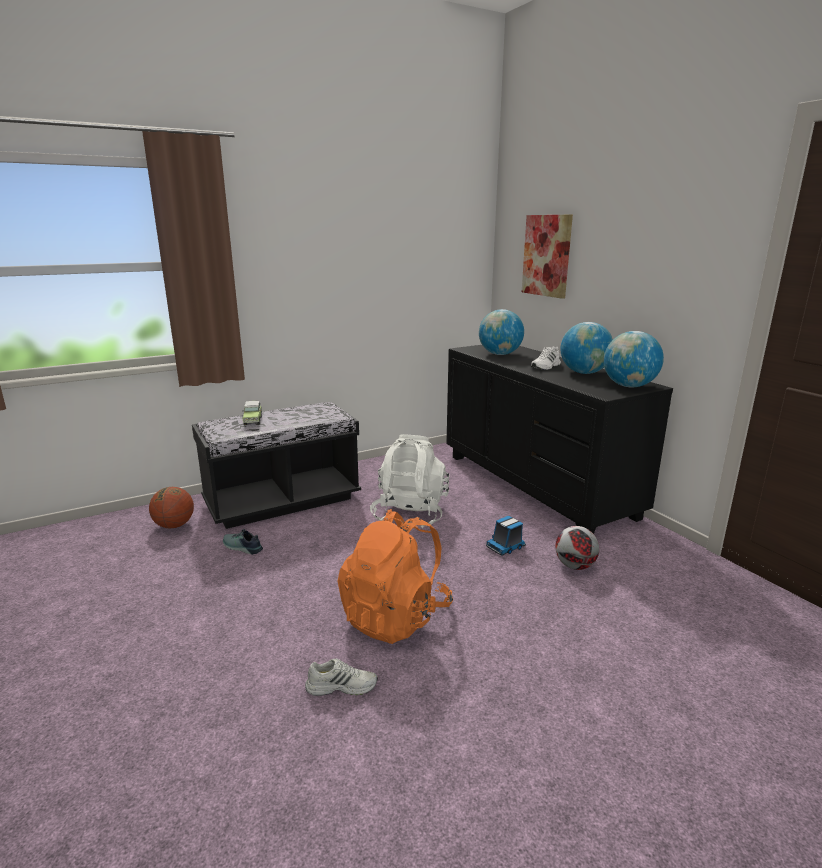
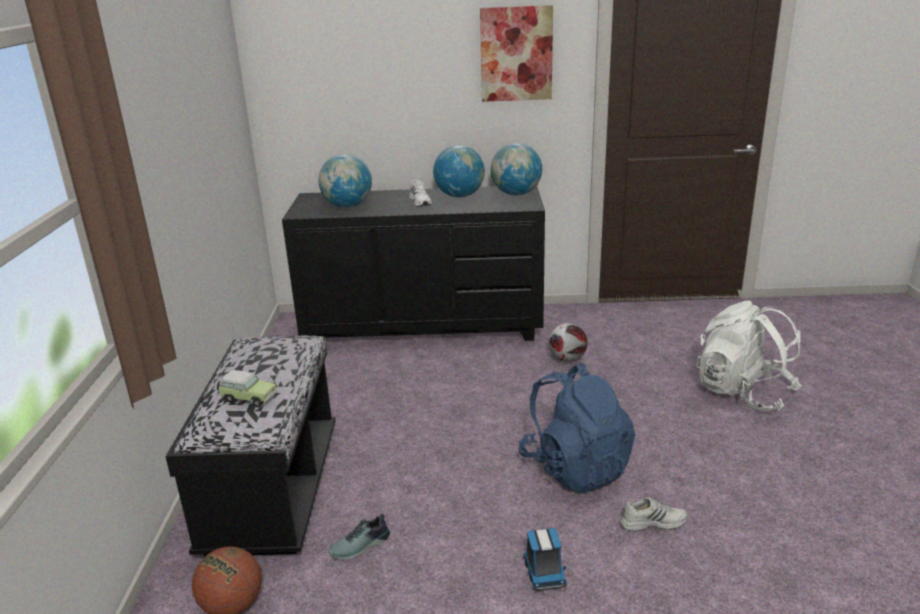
camera: 60 degrees left, 5 degrees up
white shoe [305,658,378,696] -> white shoe turned 60 degrees clockwise [619,497,688,532]
orange backpack [338,509,453,644] -> blue backpack [518,363,635,493]
white backpack [370,434,449,528] -> white backpack moved to [696,301,802,411]
toy truck [486,516,526,555] -> toy truck moved to [523,528,567,591]
picture [522,215,573,299] -> picture moved to [480,5,553,102]

